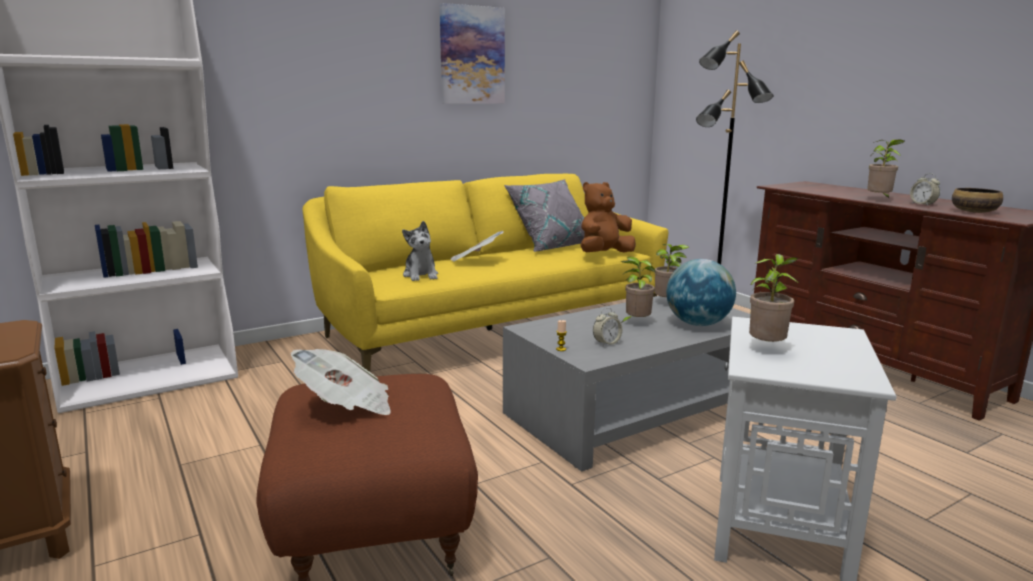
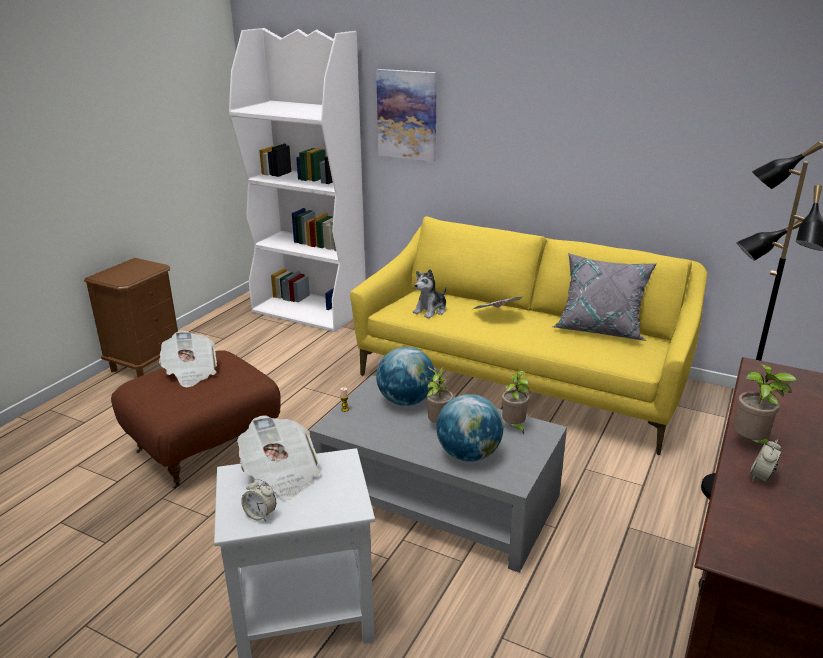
camera: 60 degrees right, 10 degrees up
picture [440,3,505,104] -> picture moved to [376,69,437,162]
brown plush toy [580,182,636,253] -> none
alarm clock [593,308,622,346] -> alarm clock moved to [241,479,276,522]
potted plant [749,254,799,342] -> newspaper [237,415,321,500]
bowl [952,188,1003,213] -> none
none -> globe [376,347,435,406]

